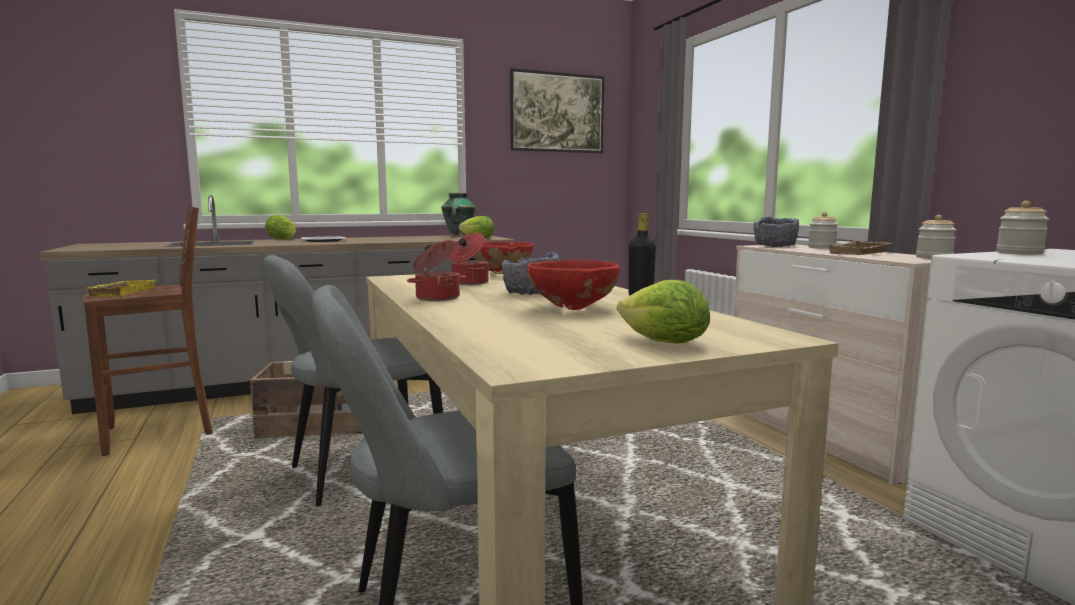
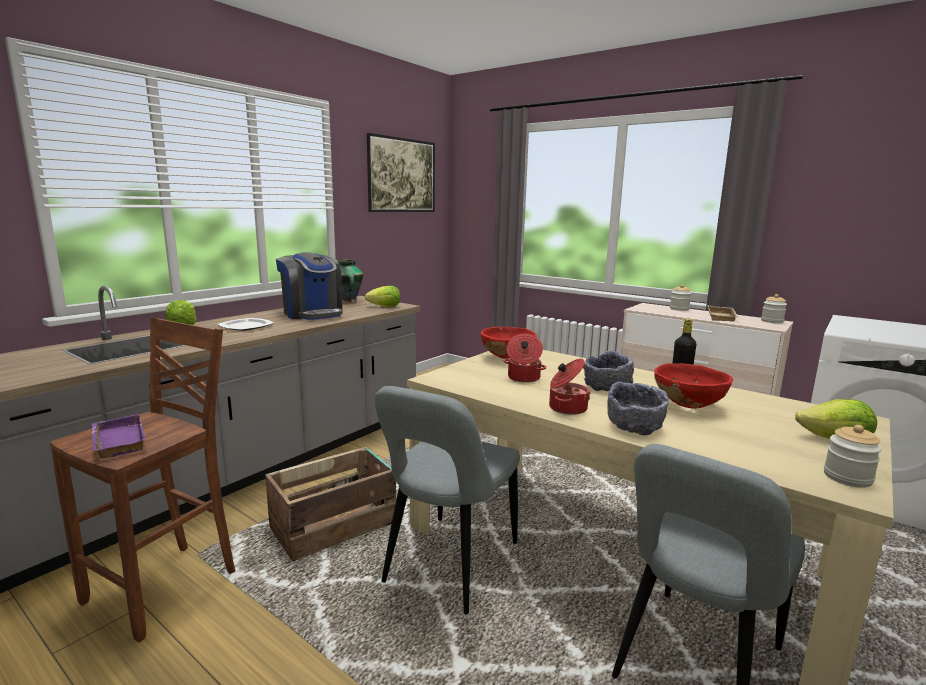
camera: 30 degrees left, 5 degrees up
yellow tray [87,280,155,297] -> purple tray [92,414,146,459]
grey bowl [754,216,799,247] -> grey bowl moved to [607,381,669,435]
jar [996,201,1049,255] -> jar moved to [824,425,882,488]
none -> coffee machine [276,252,343,320]

